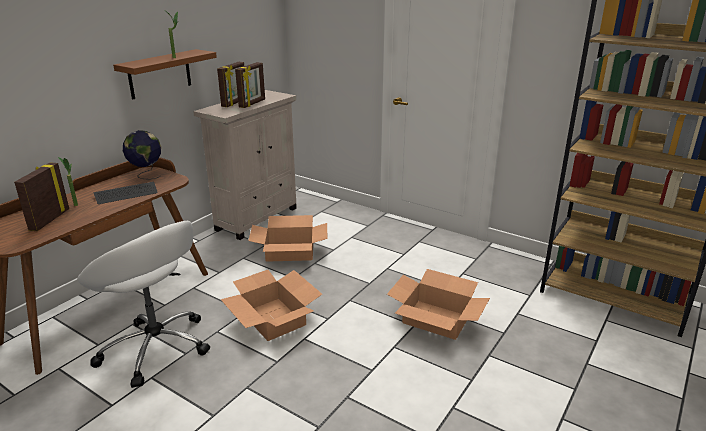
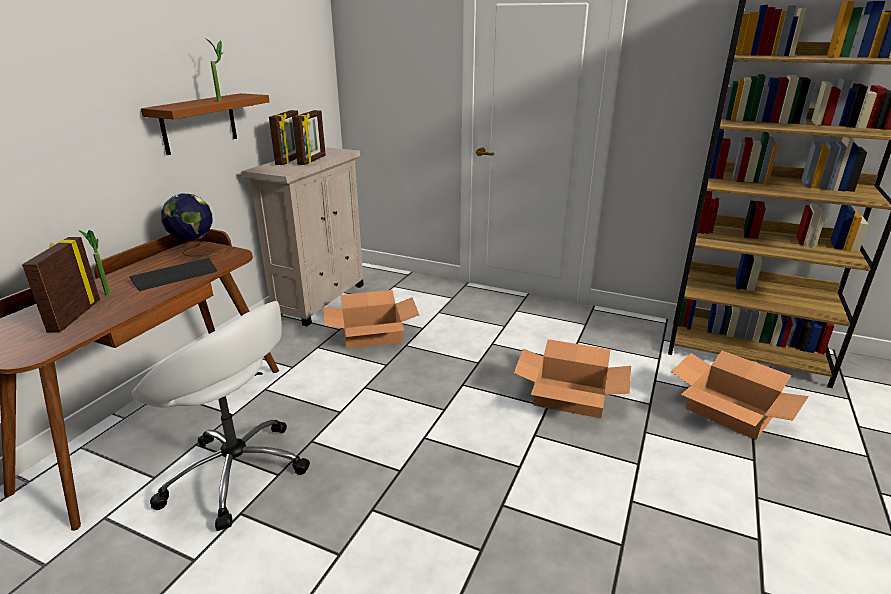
camera: 10 degrees left, 0 degrees up
cardboard box [221,270,322,341] -> cardboard box moved to [671,351,809,440]

